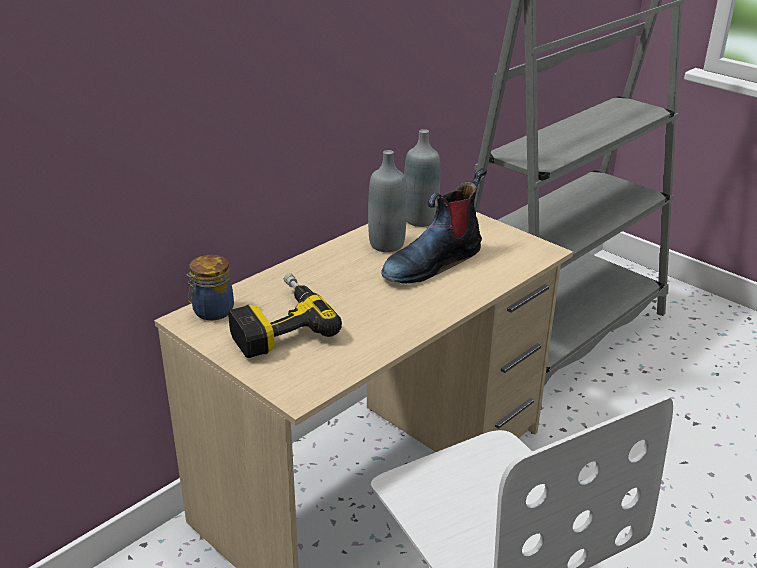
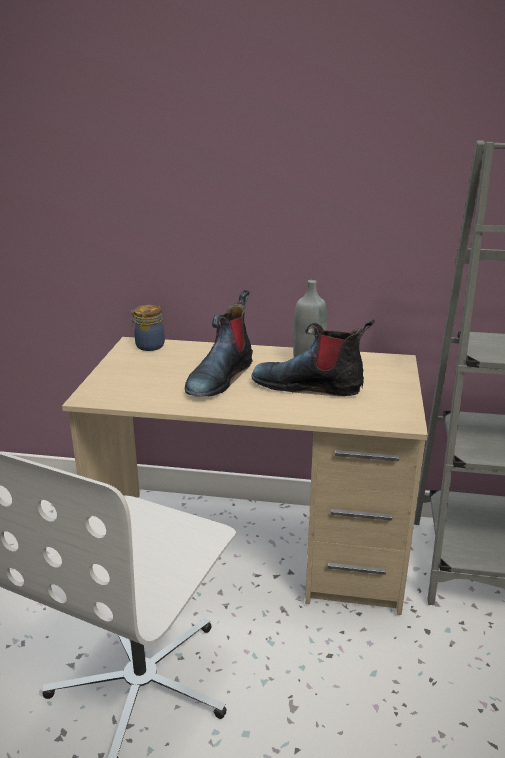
camera: 55 degrees right, 5 degrees down
power drill [228,273,342,358] -> none
grey bottle [404,129,440,227] -> none
none -> boot [185,290,253,397]

